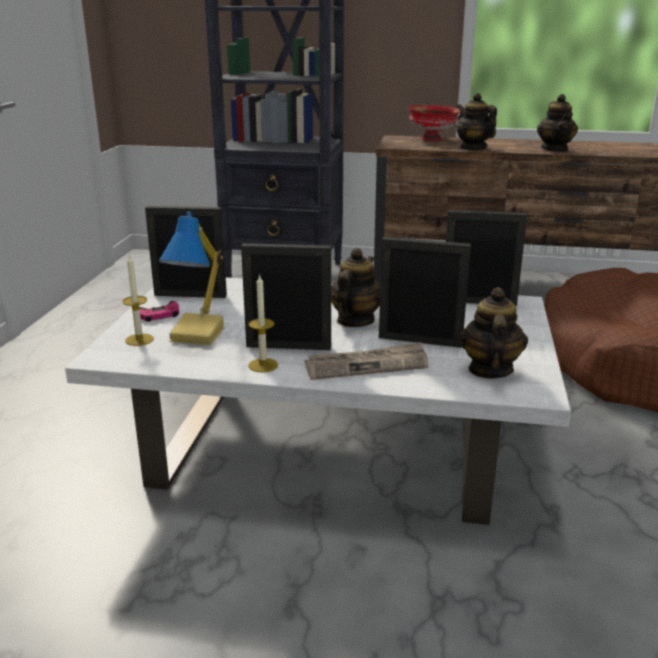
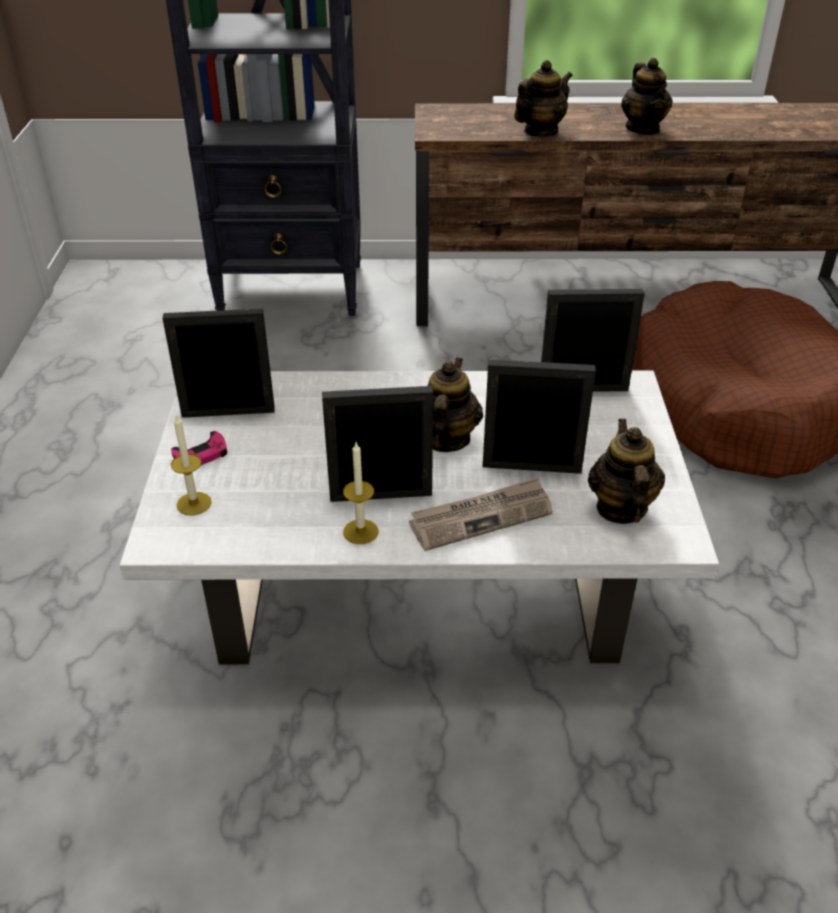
camera: 10 degrees left, 15 degrees up
table lamp [159,211,225,345] -> none
red bowl [408,105,460,141] -> none
teapot [456,93,497,150] -> teapot turned 90 degrees clockwise [514,60,573,137]

